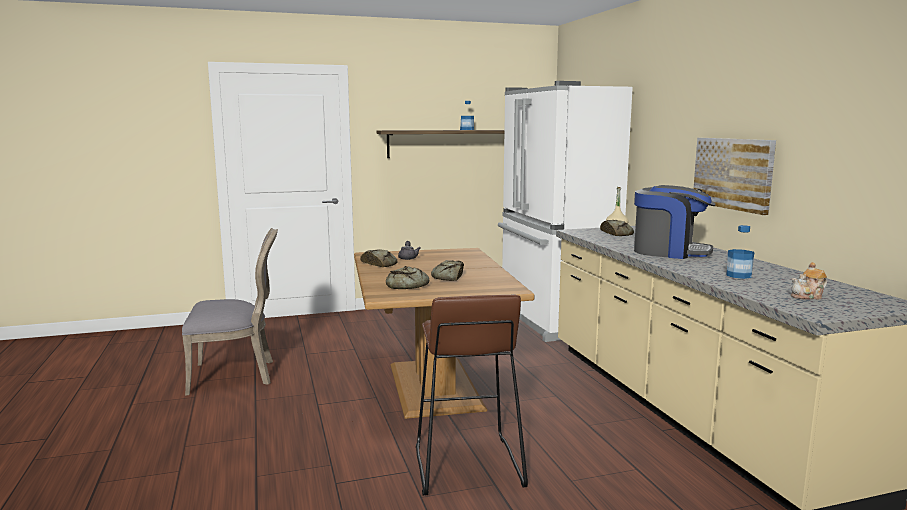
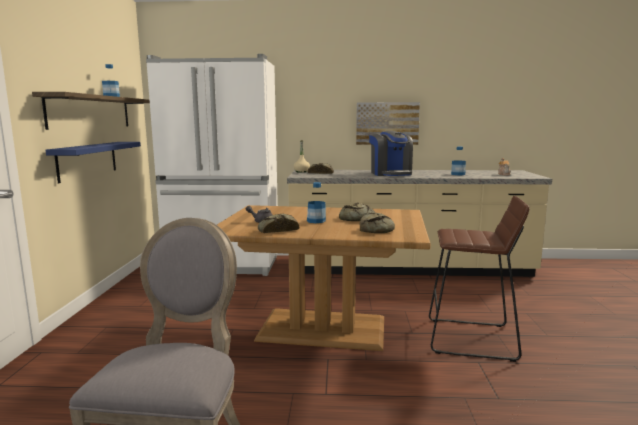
camera: 70 degrees left, 0 degrees up
coffee machine [634,185,715,259] -> coffee machine turned 120 degrees clockwise [369,131,413,176]
none -> blue shelf [46,142,141,183]
none -> bottle [307,182,326,223]

